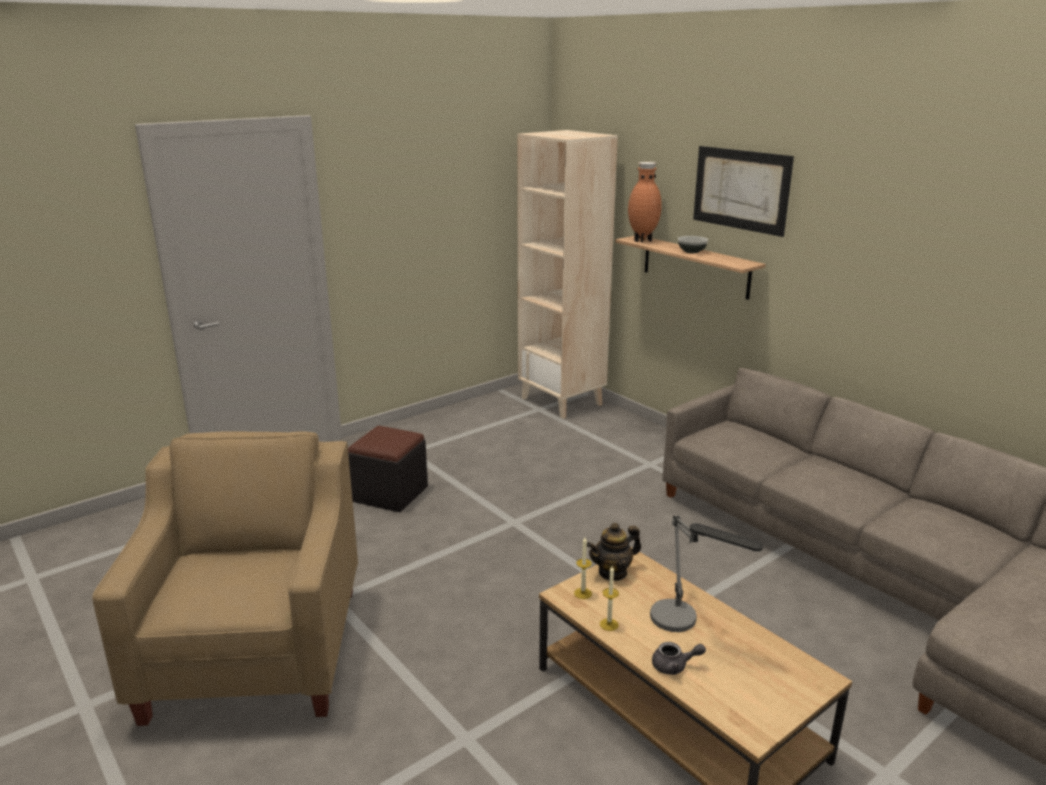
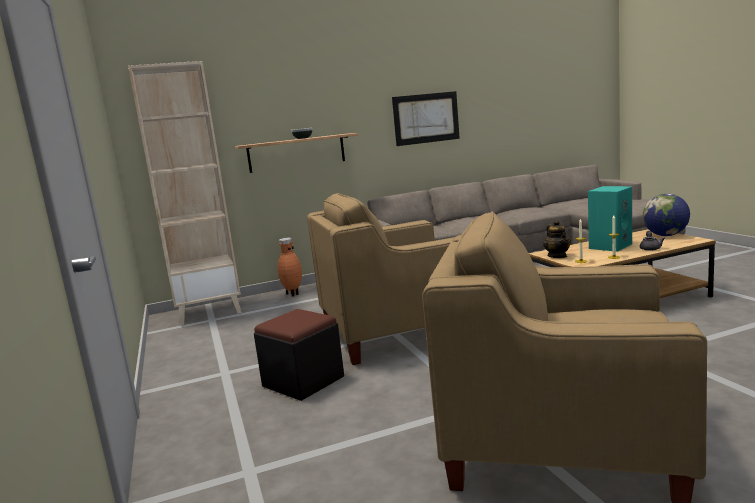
camera: 70 degrees left, 10 degrees down
brown vase [628,162,662,243] -> brown vase moved to [278,238,302,296]
table lamp [650,516,763,632] -> turquoise speaker [588,186,632,252]
picture [693,146,794,237] -> picture moved to [392,91,460,146]
none -> beige armchair [307,193,454,365]
none -> globe [643,194,690,236]

